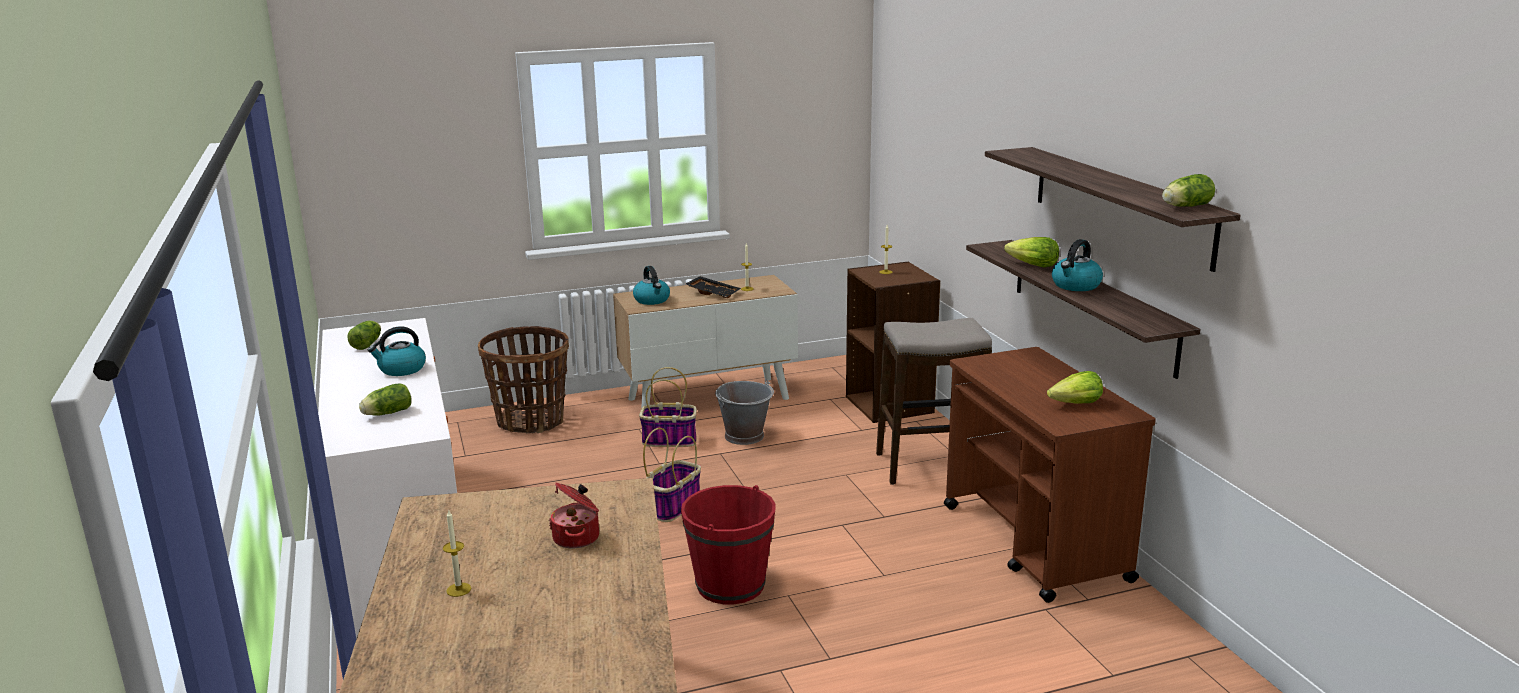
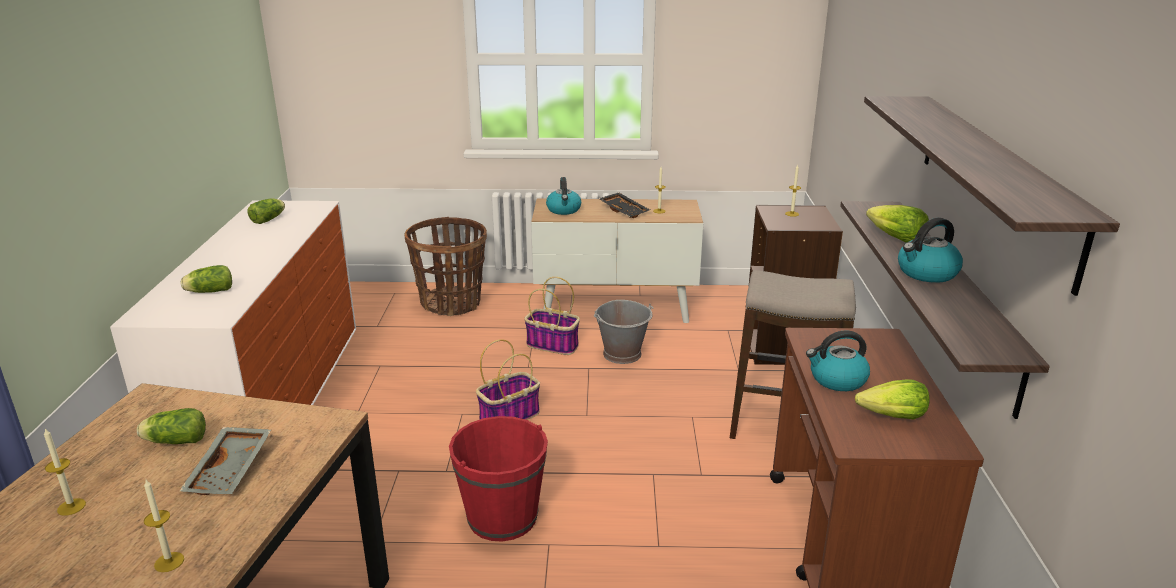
camera: 20 degrees right, 5 degrees up
kettle [368,326,426,376] -> kettle moved to [806,331,870,391]
cooking pot [549,483,599,548] -> grey tray [179,427,271,495]
lettuce [1162,174,1215,207] -> lettuce moved to [137,408,206,444]
none -> candle [144,480,184,572]

